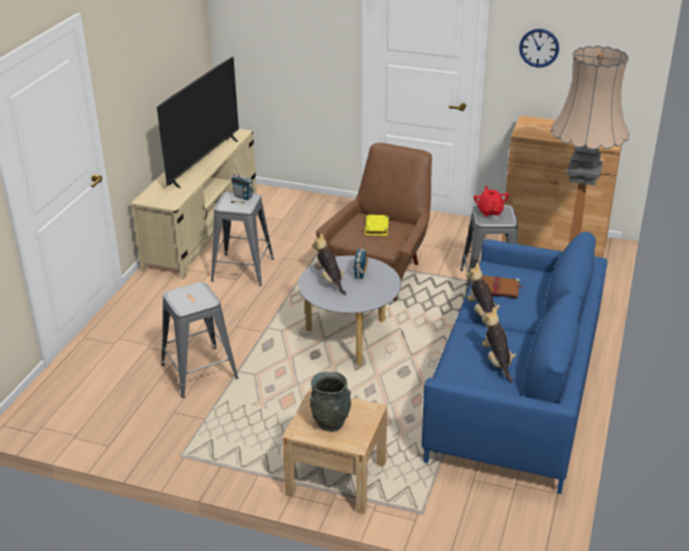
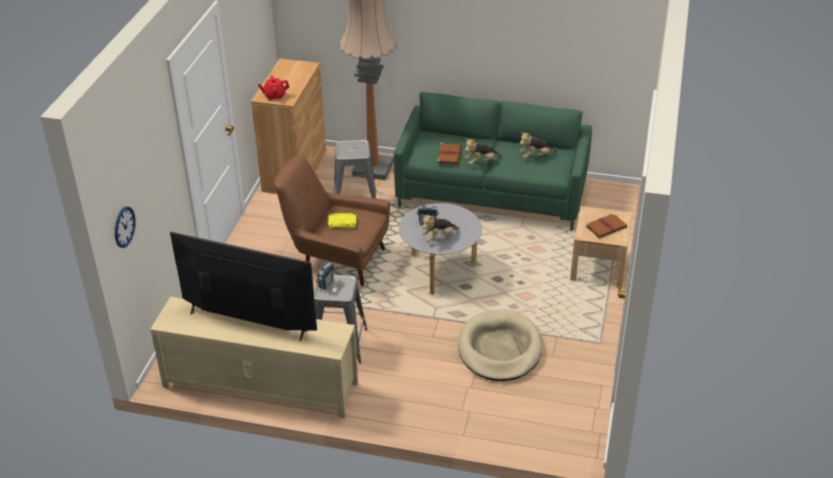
camera: 95 degrees left, 5 degrees up
grey stool [161,282,238,398] -> beige dog bed [458,309,543,381]
grey vase [310,372,351,432] -> brown book [586,213,627,238]
blue sofa [422,232,607,494] -> green sofa [394,92,592,231]
red teapot [474,186,509,217] -> red teapot moved to [258,76,289,100]
wall clock [519,29,559,67] -> wall clock moved to [115,206,136,248]

